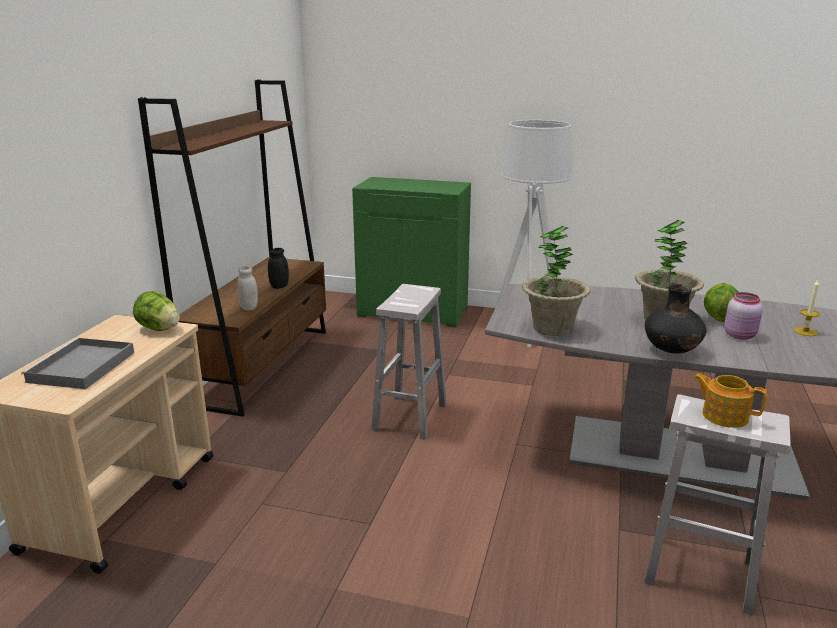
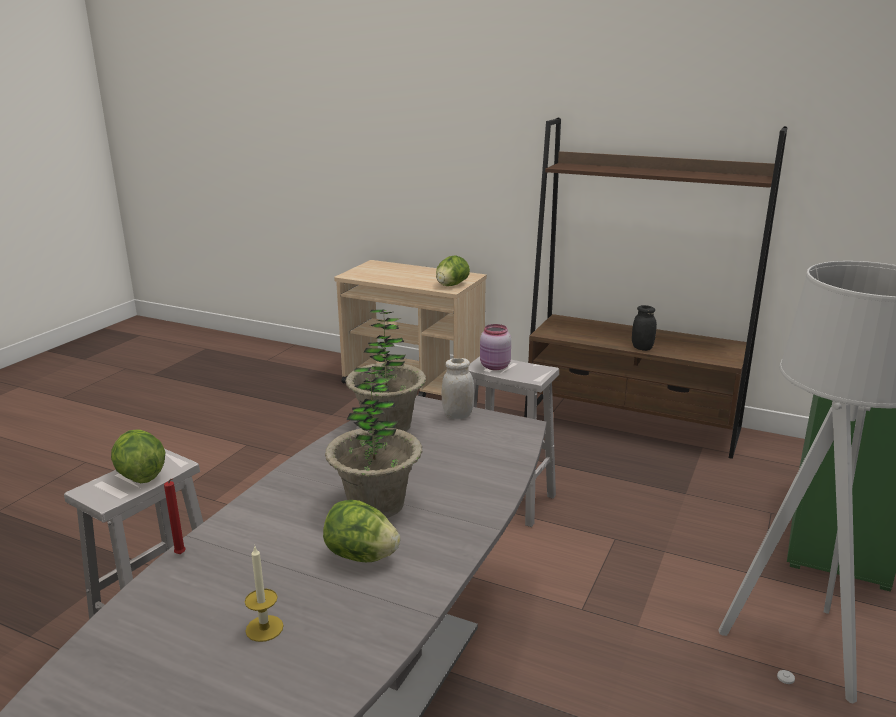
camera: 100 degrees right, 0 degrees up
grey tray [21,338,134,389] -> none
white jar [237,266,258,310] -> white jar moved to [442,358,474,419]
black vase [645,284,707,354] -> none
teapot [693,373,767,428] -> lettuce [111,429,165,483]
pink jar [724,292,763,340] -> pink jar moved to [480,324,511,370]
none -> red candle [164,478,186,554]

